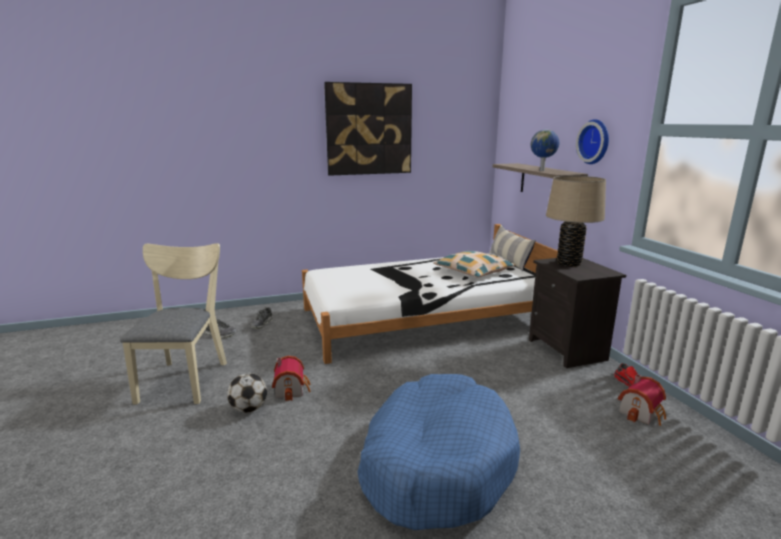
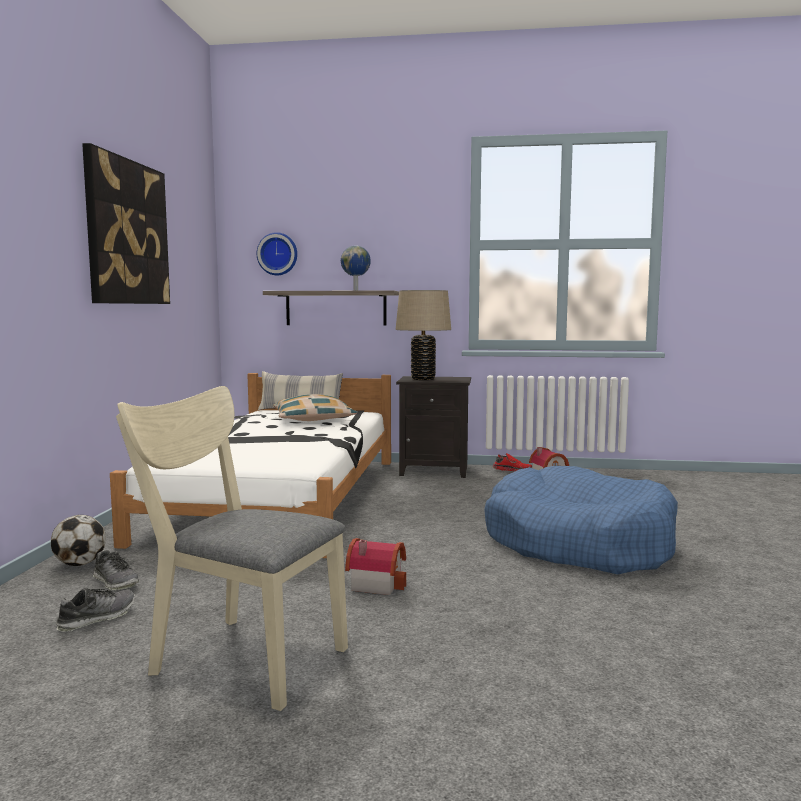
camera: 65 degrees left, 10 degrees down
football [227,373,267,413] -> football moved to [51,515,106,566]
wall clock [576,119,609,164] -> wall clock moved to [257,232,297,275]

